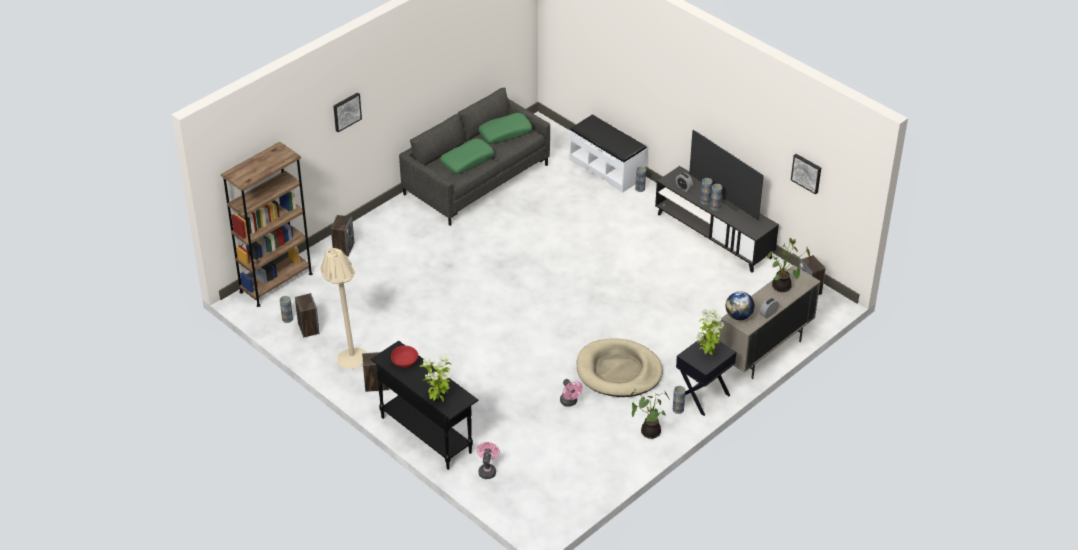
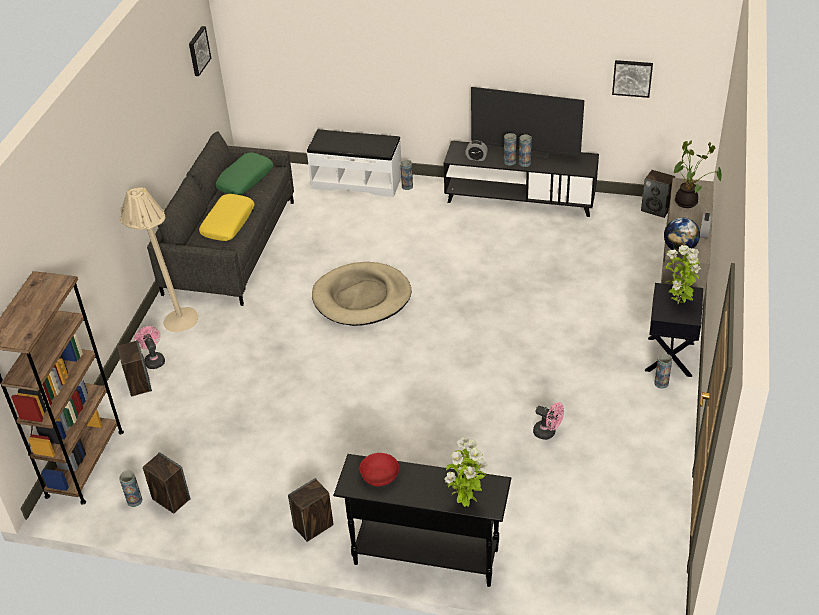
camera: 30 degrees left, 0 degrees up
beige floor lamp [320,248,367,369] -> beige floor lamp moved to [120,187,198,332]
picture [333,93,362,132] -> picture moved to [189,26,211,76]
green pillow [440,138,494,174] -> yellow pillow [199,194,255,241]
pink fan [476,442,500,479] -> pink fan moved to [134,326,165,369]
beige dog bed [577,338,663,397] -> beige dog bed moved to [312,262,412,326]
potted plant [630,391,670,439] -> none

